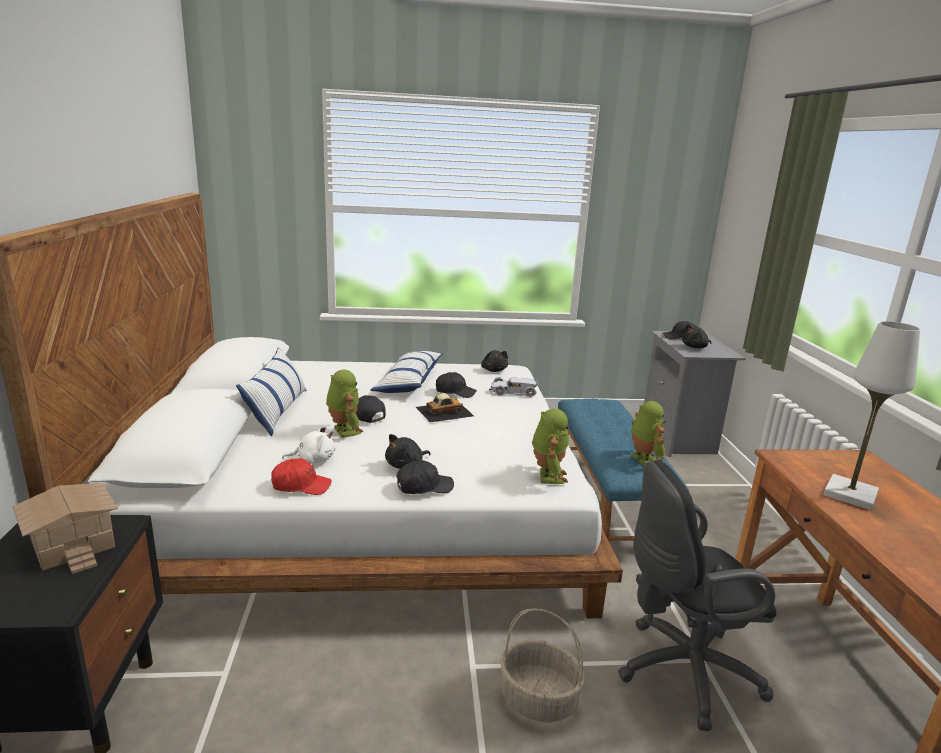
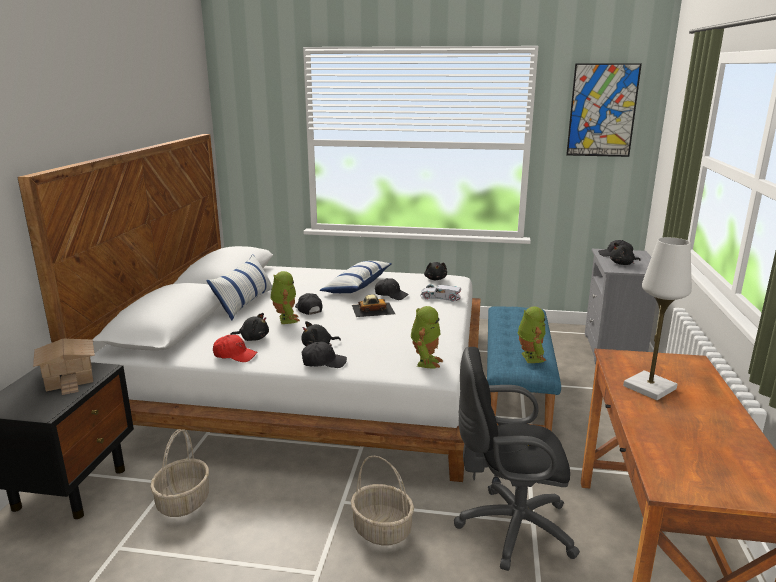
camera: 15 degrees right, 0 degrees up
white plush toy [282,426,335,464] -> black plush toy [230,313,269,341]
none -> basket [150,429,209,517]
none -> picture [566,63,642,157]

